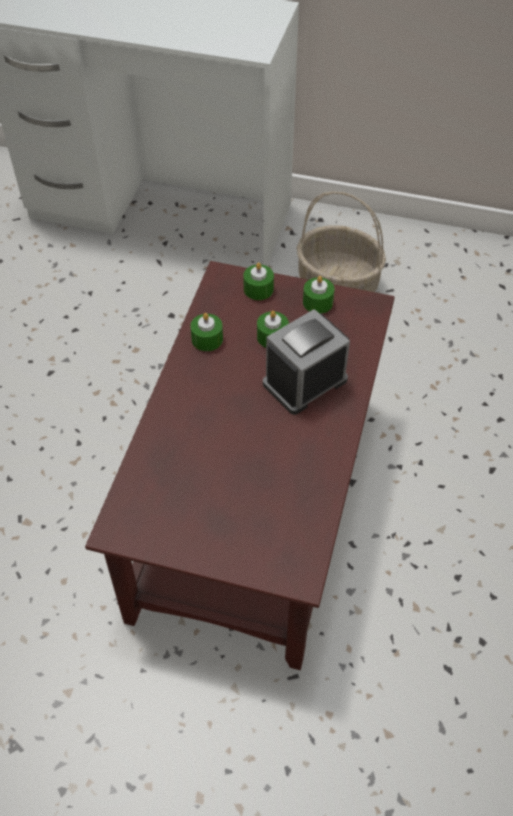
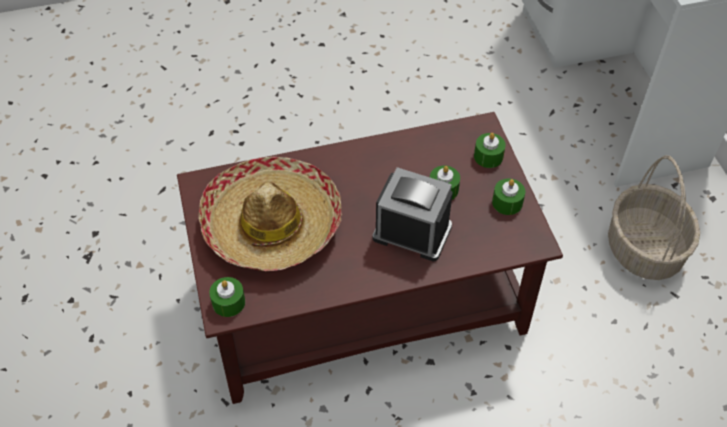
camera: 60 degrees right, 0 degrees up
green candle [190,313,223,351] -> green candle moved to [209,277,245,317]
none -> hat [198,157,342,271]

